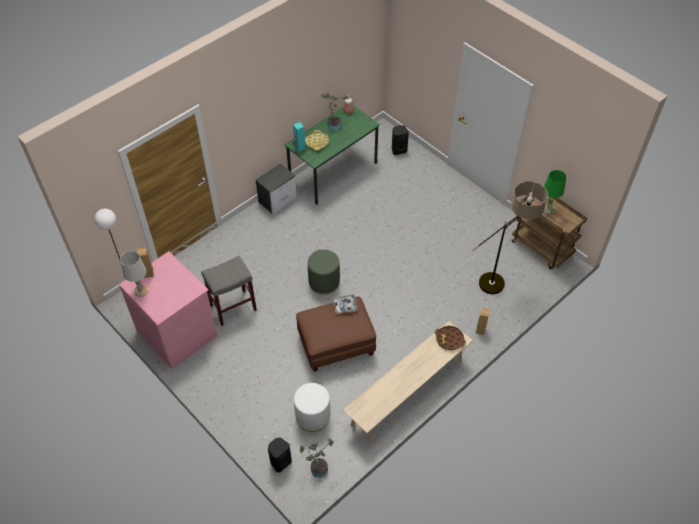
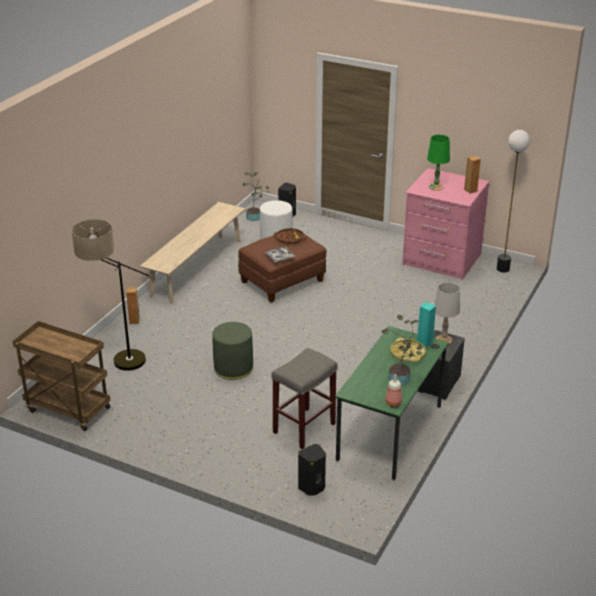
camera: 160 degrees right, 20 degrees down
white table lamp [120,251,149,297] -> white table lamp moved to [435,282,460,344]
grey stool [201,256,257,326] -> grey stool moved to [271,348,337,449]
green ottoman [308,250,340,295] -> green ottoman moved to [212,322,253,380]
brown tray [435,326,466,350] -> brown tray moved to [274,228,307,244]
green table lamp [543,170,566,214] -> green table lamp moved to [427,135,450,191]

